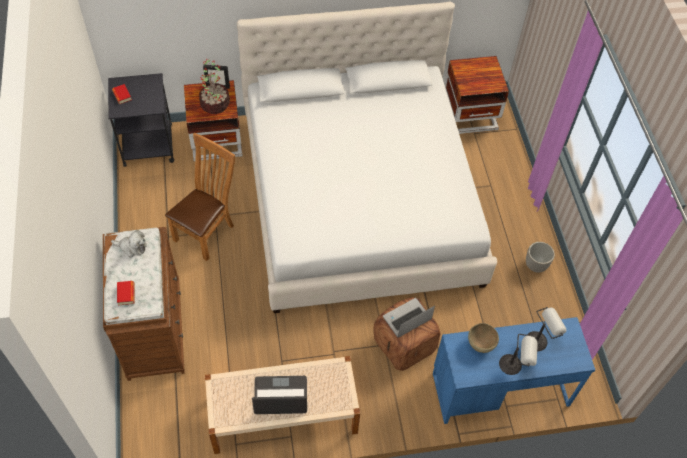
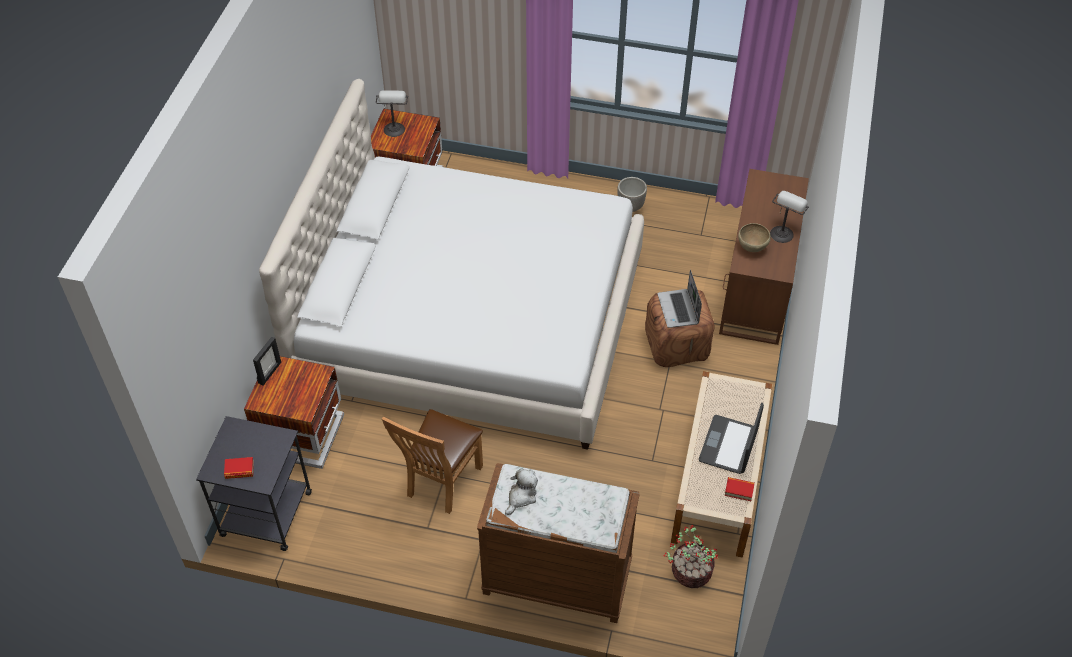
camera: 65 degrees left, 5 degrees down
book [117,281,135,306] -> book moved to [725,477,755,501]
brown chair [165,133,235,261] -> brown chair turned 120 degrees counterclockwise [382,409,483,514]
potted plant [199,59,230,114] -> potted plant moved to [664,525,718,588]
blue desk [433,317,595,424] -> brown desk [719,169,809,345]
table lamp [527,307,566,351] -> table lamp moved to [376,90,408,137]

